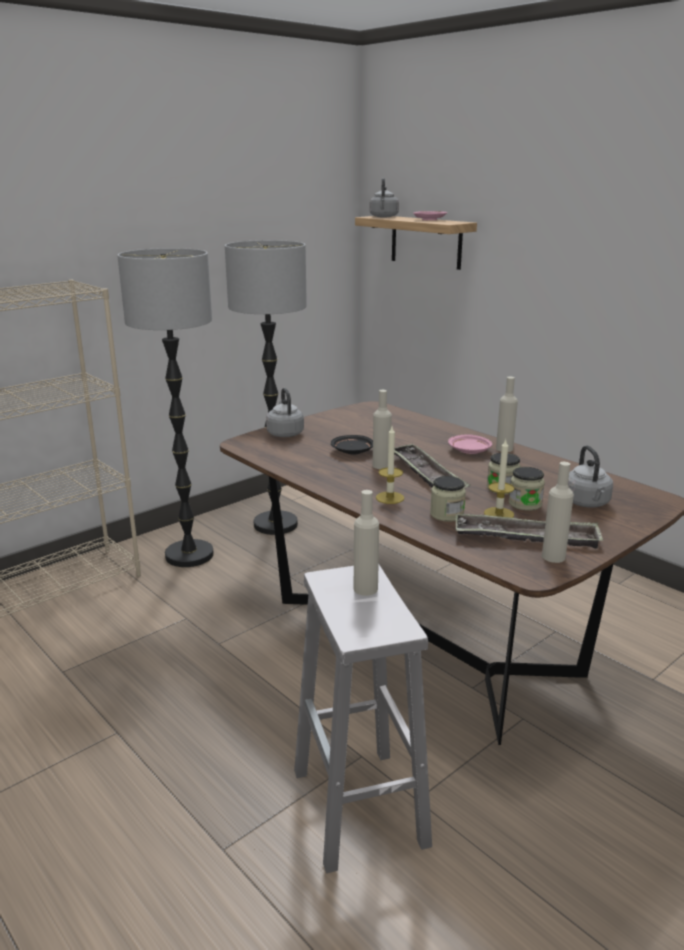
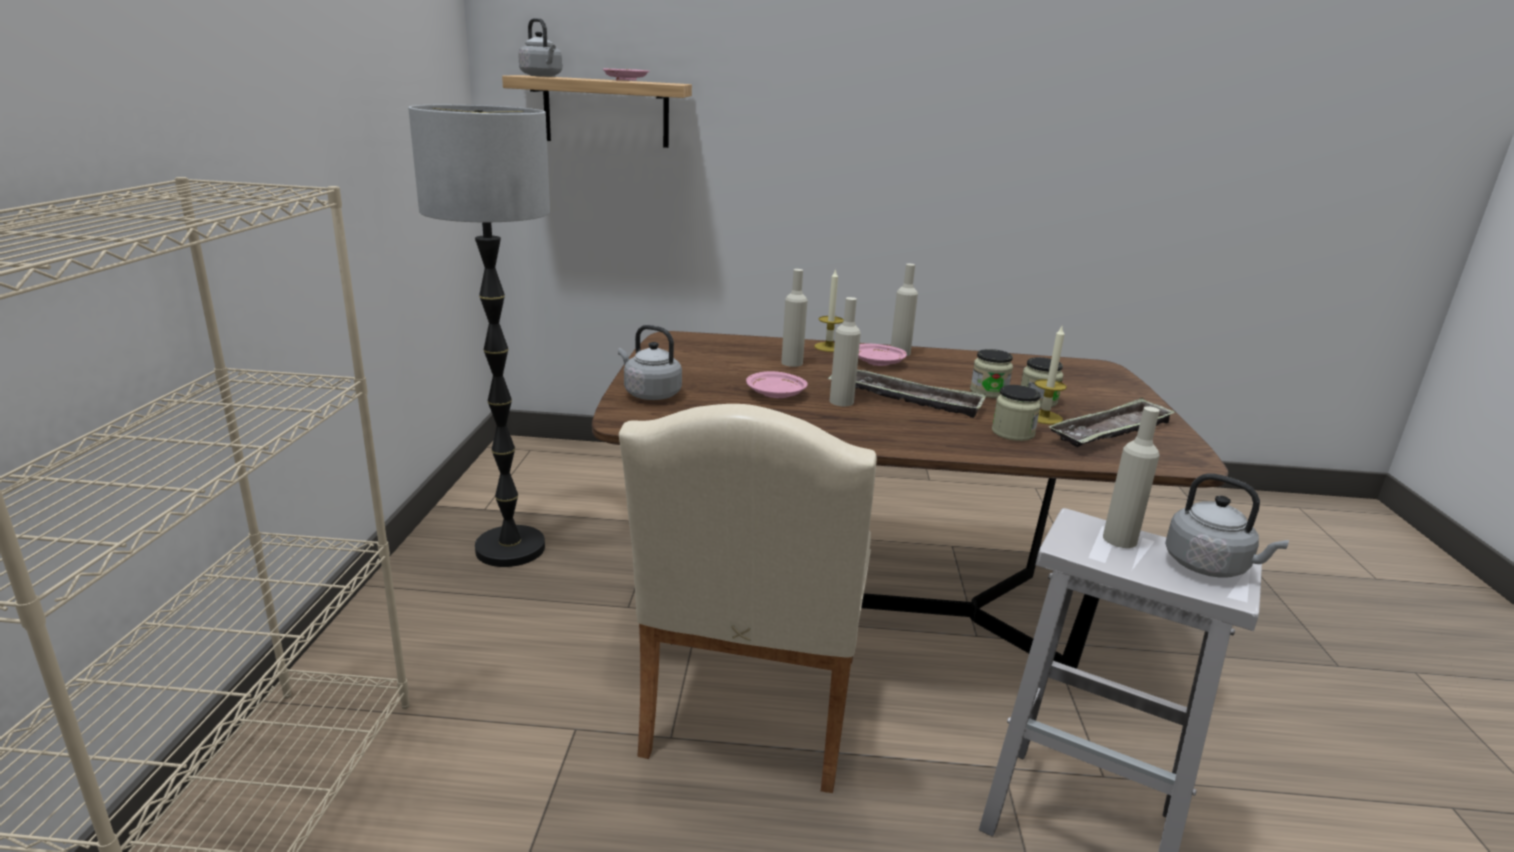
camera: 45 degrees left, 0 degrees up
floor lamp [117,248,214,567] -> none
black plate [331,435,373,455] -> pink plate [746,371,808,398]
candle [376,426,404,504] -> candle moved to [814,268,844,352]
beige bottle [542,462,574,563] -> beige bottle moved to [781,269,808,367]
grey kettle [568,445,613,507] -> grey kettle moved to [1165,473,1289,578]
none -> beige chair [619,404,877,793]

